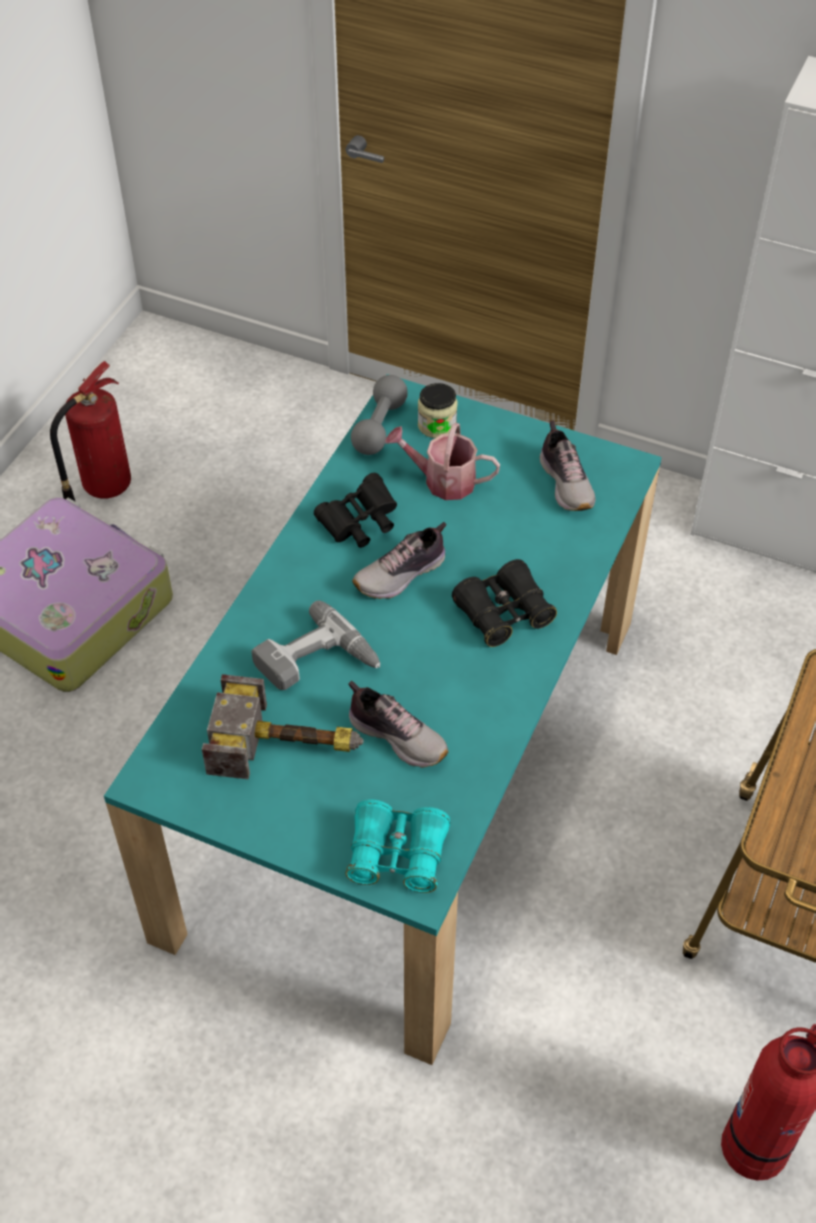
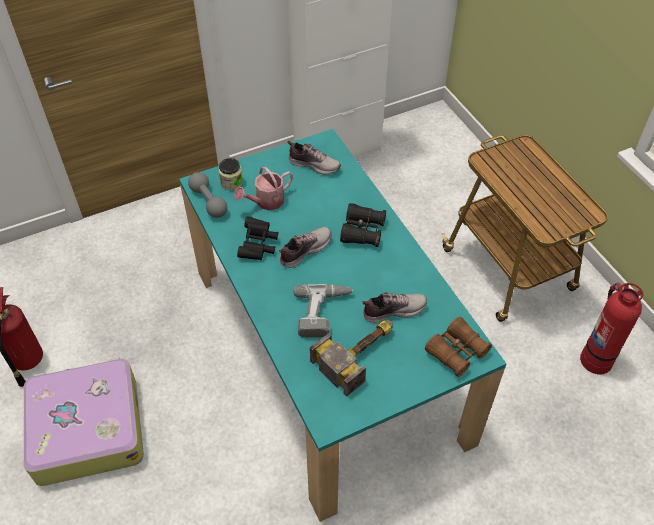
camera: 50 degrees left, 0 degrees up
turquoise binoculars [345,799,450,893] -> brown binoculars [425,317,492,377]
shoe [352,522,446,599] -> shoe turned 135 degrees counterclockwise [279,227,332,268]

